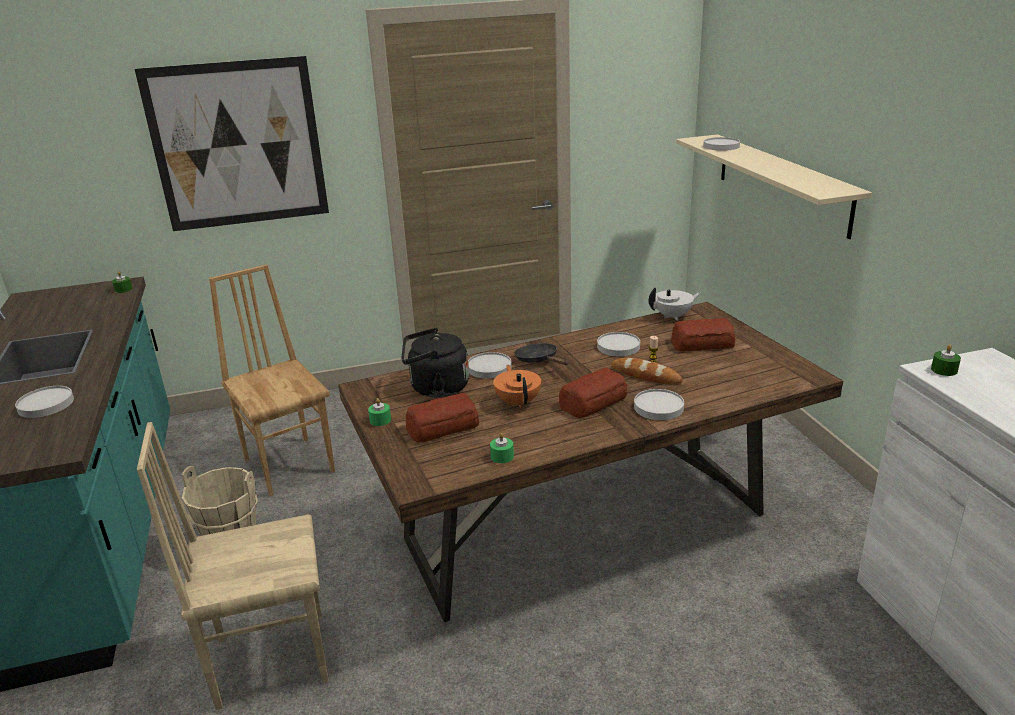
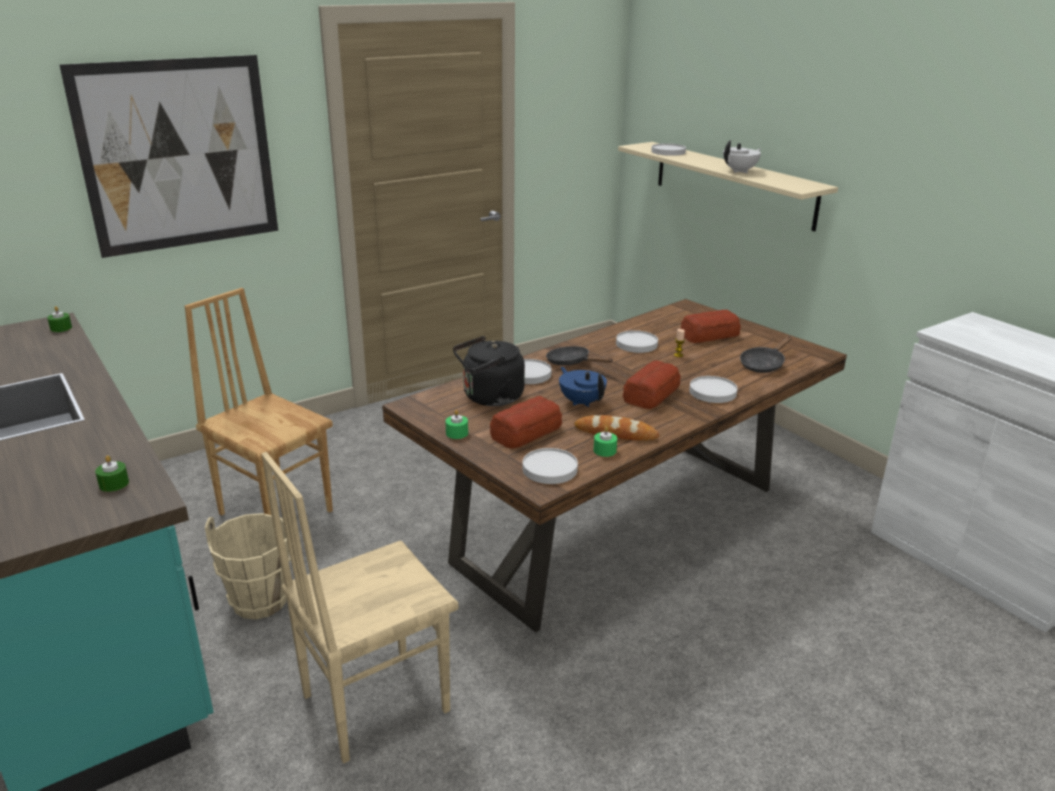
camera: 20 degrees left, 0 degrees up
white plate [15,386,74,418] -> white plate moved to [523,448,578,484]
orange teapot [493,365,541,408] -> blue teapot [559,367,607,407]
bread [612,358,683,384] -> bread moved to [574,415,659,441]
white teapot [649,288,701,321] -> white teapot moved to [723,140,761,173]
green candle [931,345,961,376] -> green candle moved to [95,455,129,492]
none -> black frying pan [740,336,792,373]

